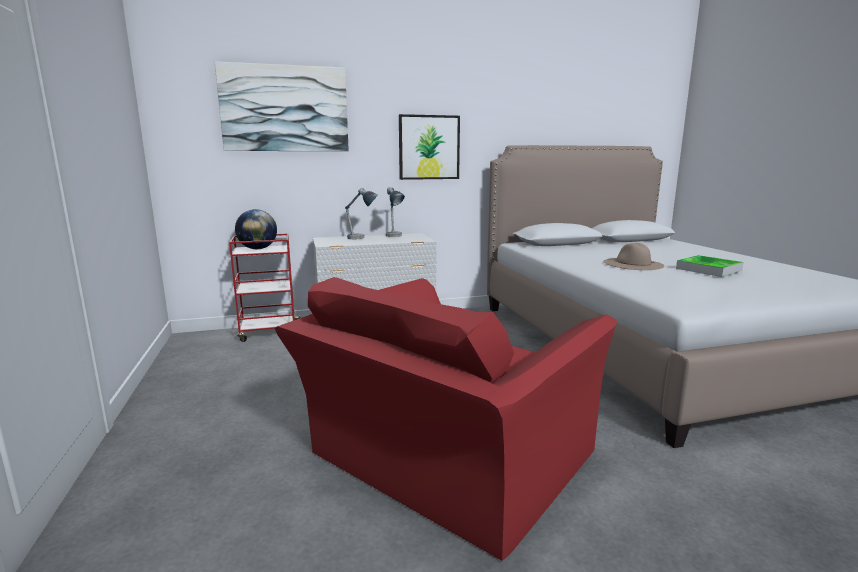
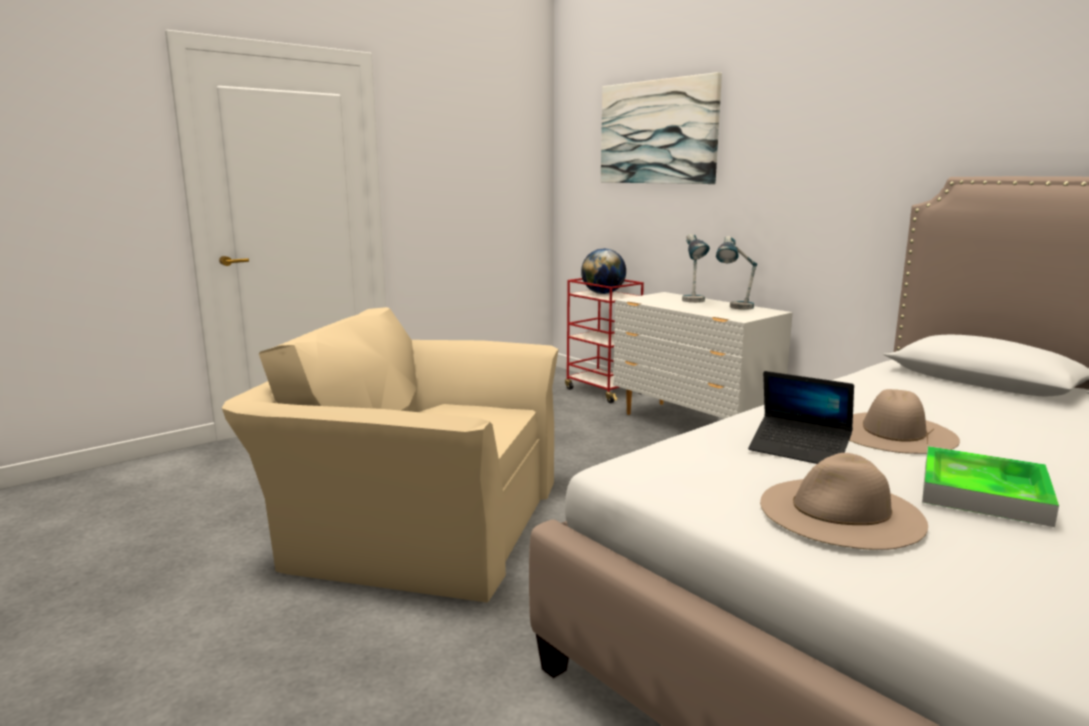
camera: 65 degrees right, 0 degrees up
red armchair [275,277,617,561] -> beige armchair [222,307,559,603]
picture [399,114,460,180] -> none
none -> laptop [748,371,854,464]
none -> beige hat [760,453,928,550]

